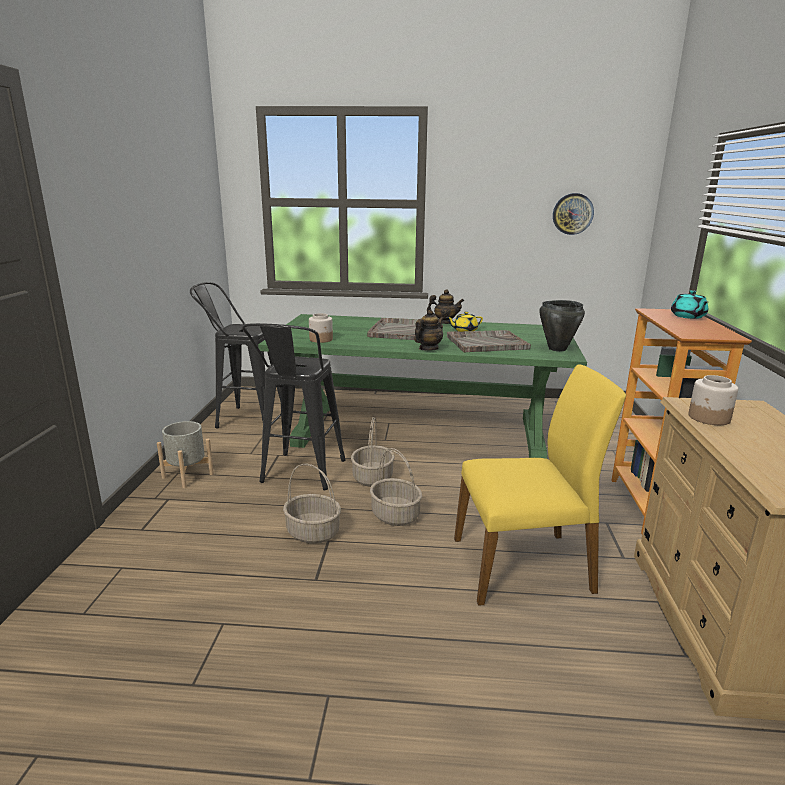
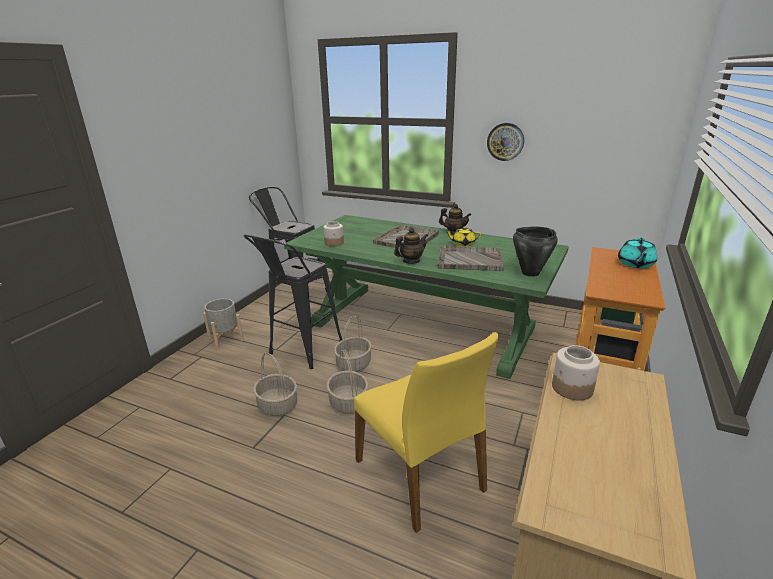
camera: 20 degrees right, 5 degrees up
yellow chair [454,364,626,606] -> yellow chair turned 45 degrees clockwise [354,332,499,533]
wall clock [553,193,594,235] -> wall clock moved to [487,123,524,161]

